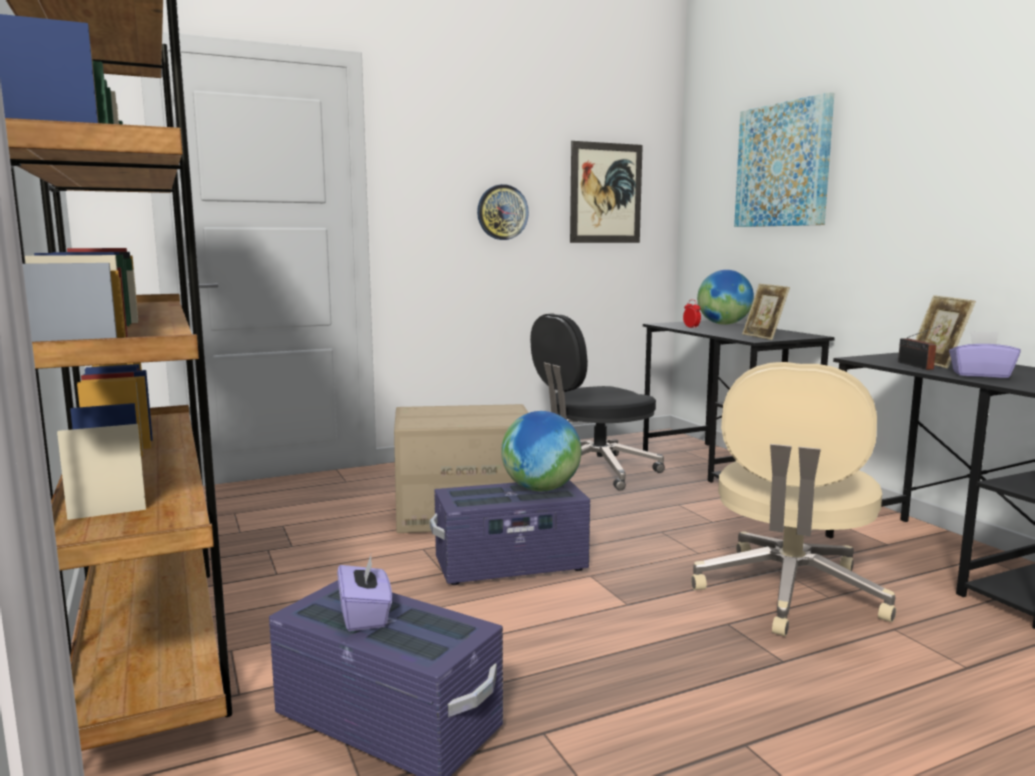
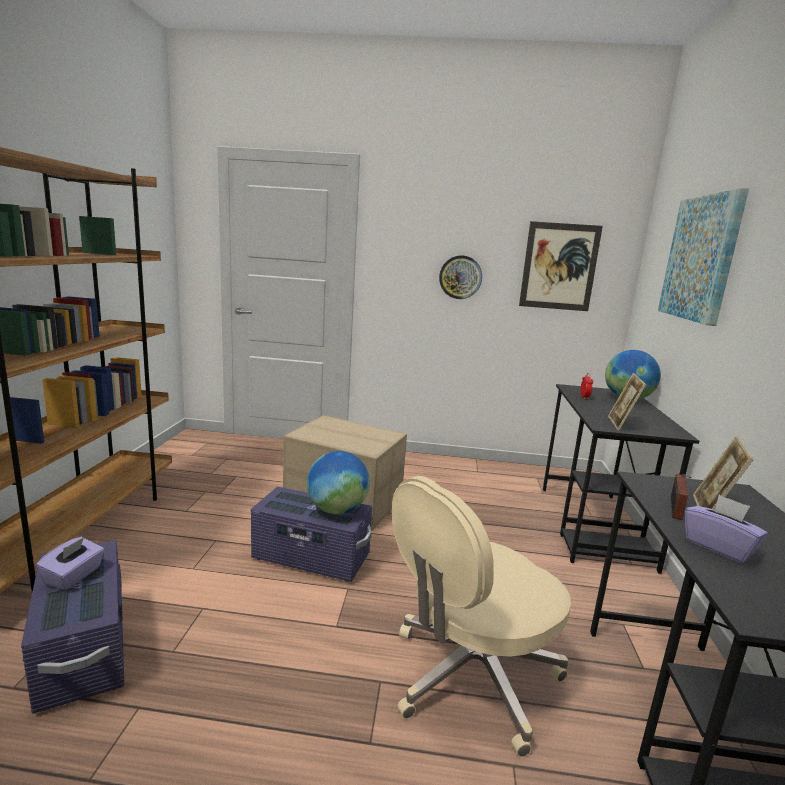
camera: 30 degrees right, 5 degrees up
black office chair [530,313,665,491] -> none

